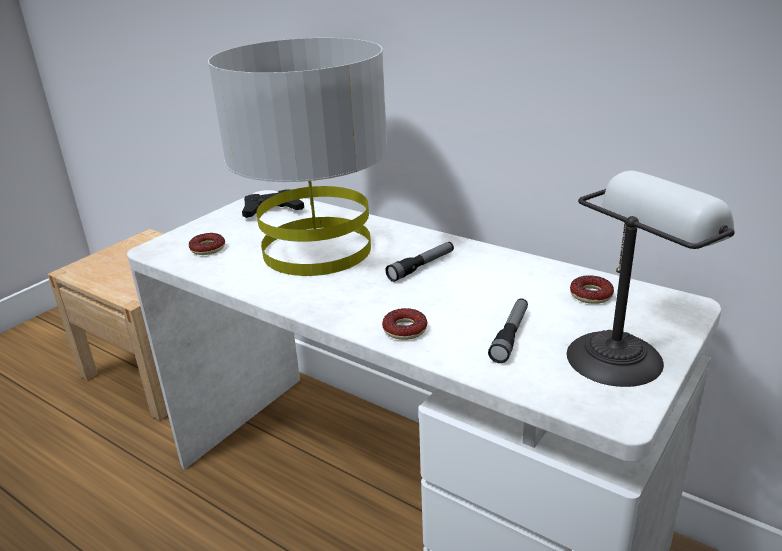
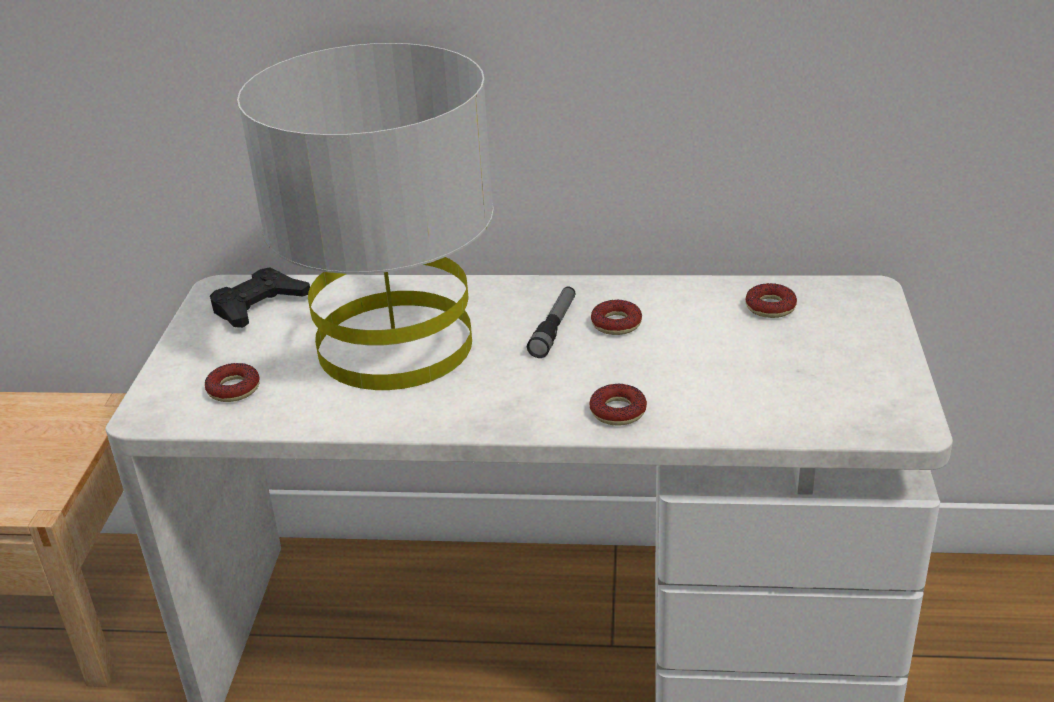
camera: 30 degrees left, 5 degrees up
flashlight [488,298,528,363] -> none
table lamp [567,171,735,387] -> none
none -> donut [591,300,642,335]

